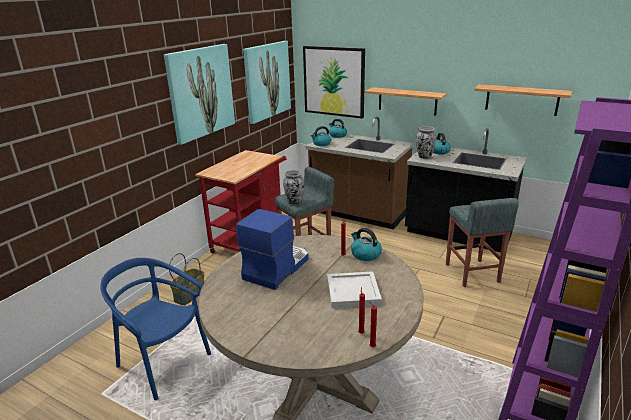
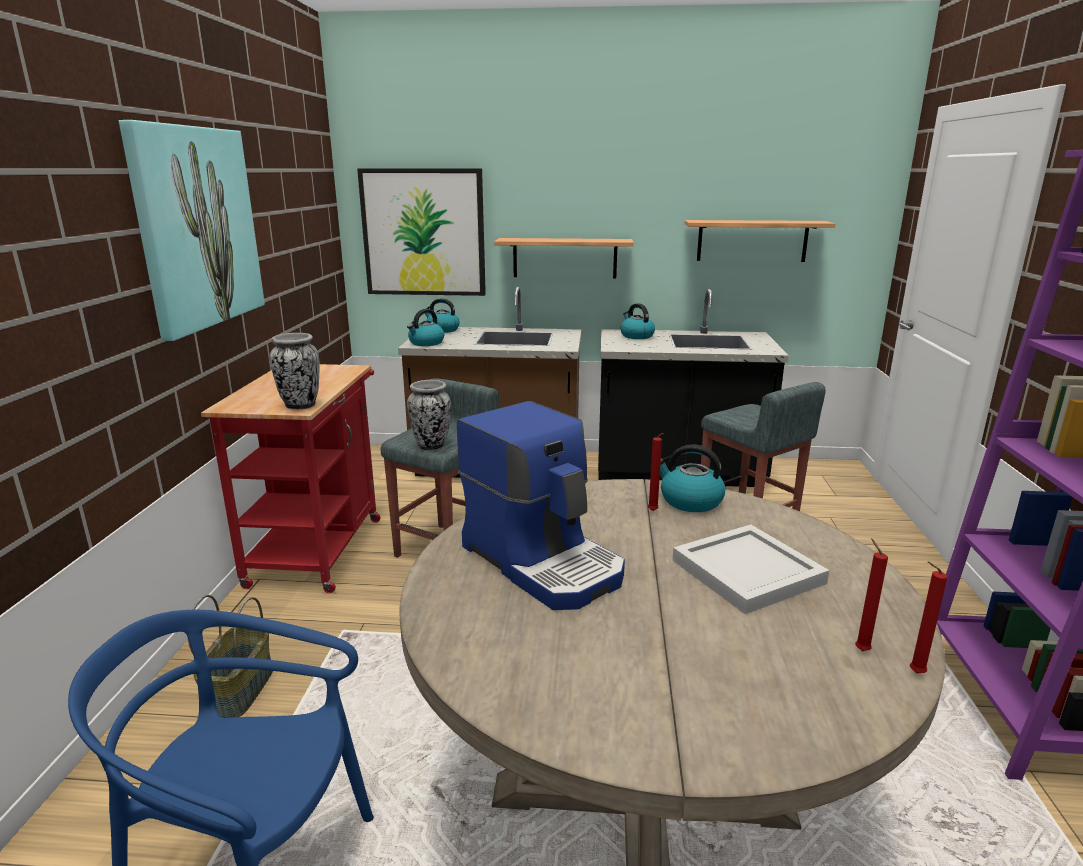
camera: 25 degrees left, 5 degrees down
coffee machine [236,209,309,290] -> coffee machine turned 135 degrees clockwise [457,401,625,610]
picture [243,41,291,124] -> none
vase [416,126,436,159] -> vase moved to [269,333,319,410]

